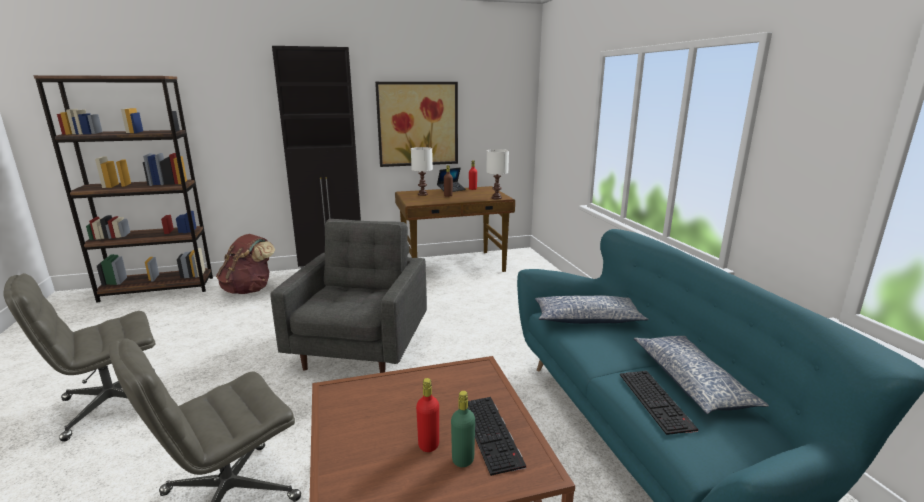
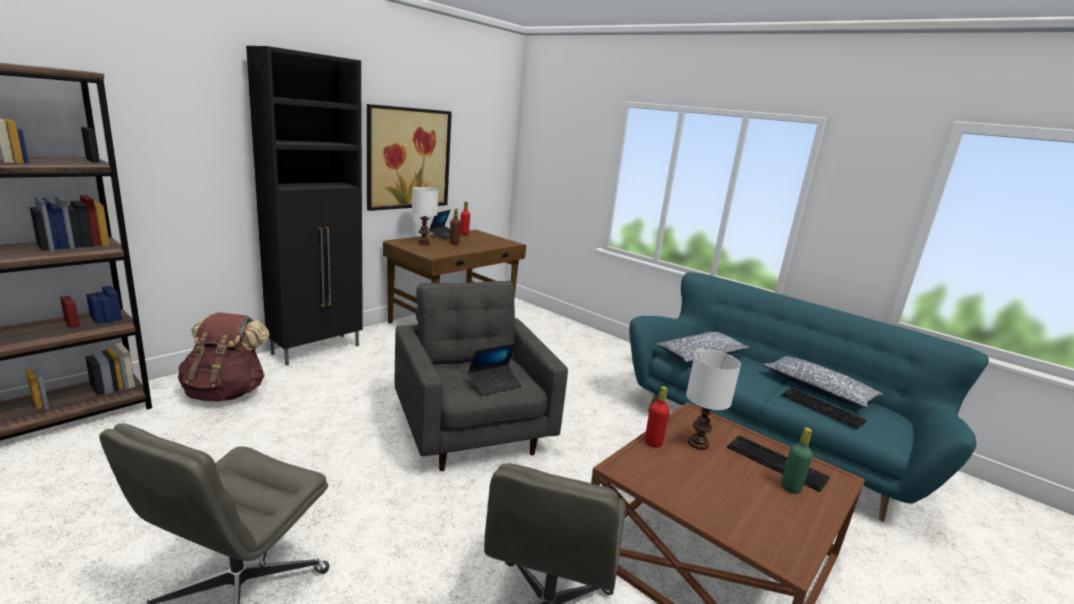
camera: 35 degrees left, 0 degrees up
red bottle [416,378,439,452] -> red bottle moved to [645,386,670,448]
white table lamp [486,149,509,200] -> white table lamp moved to [686,350,741,450]
none -> laptop [468,343,522,396]

